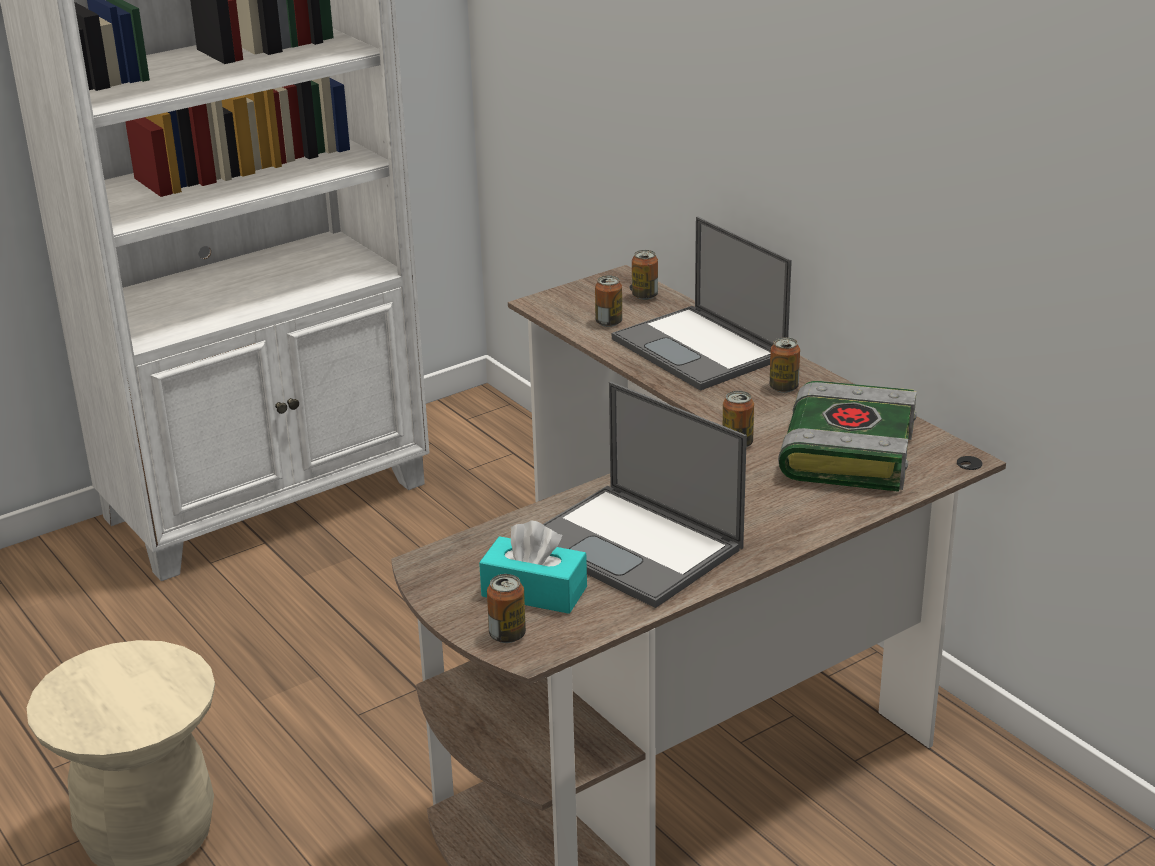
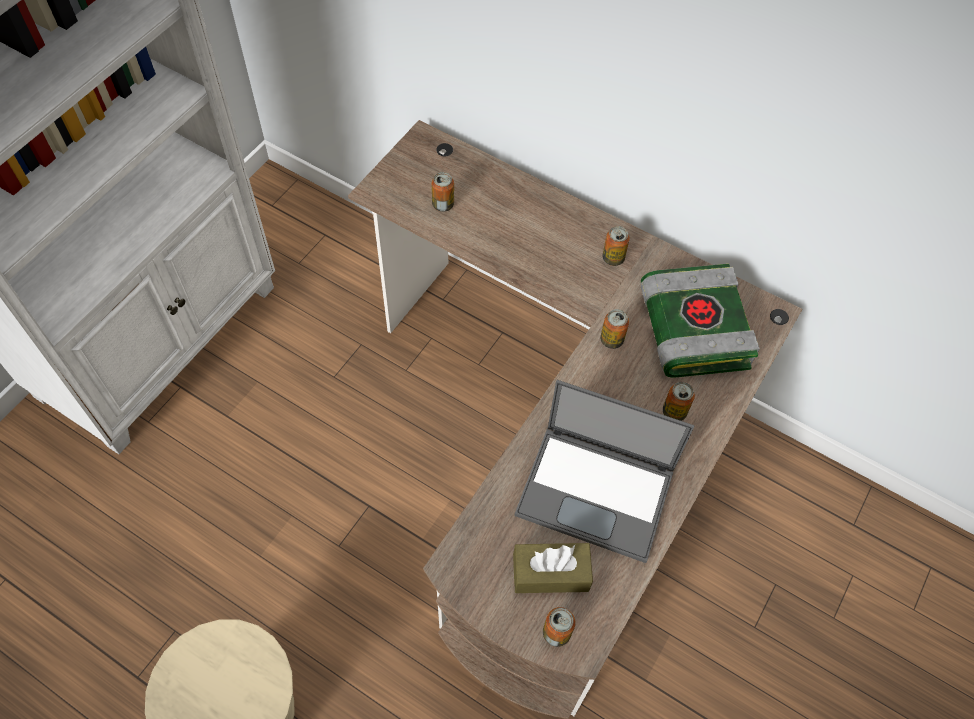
camera: 25 degrees left, 30 degrees up
turquoise tissue box [479,521,587,614] -> brown tissue box [513,543,593,593]
laptop [612,216,792,391] -> none
can [632,250,658,300] -> can moved to [663,382,695,421]

